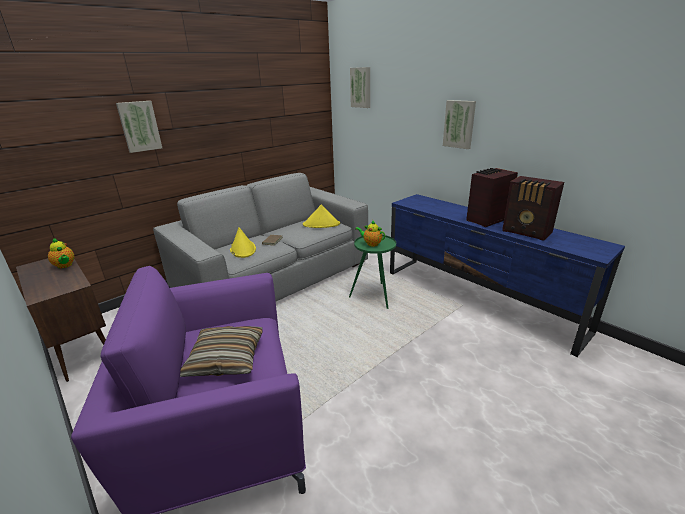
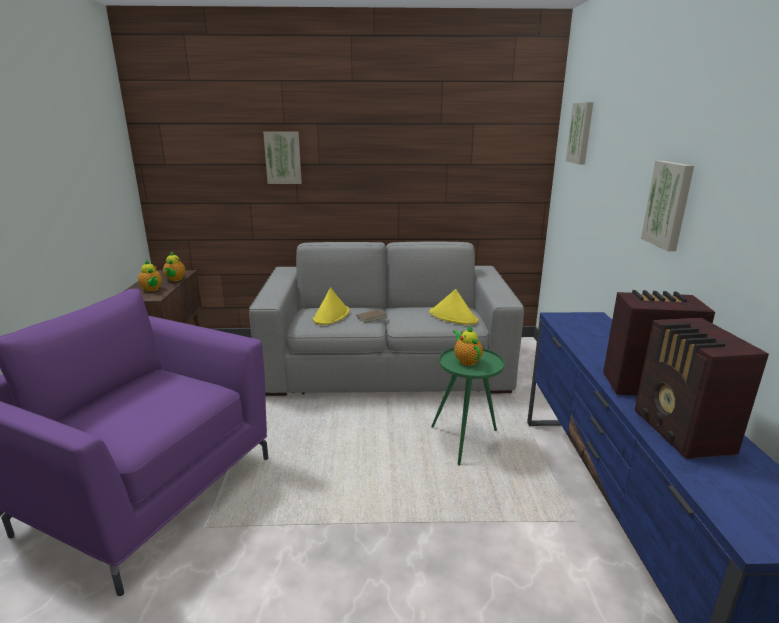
camera: 40 degrees right, 5 degrees down
pillow [180,326,262,377] -> none
none -> teapot [138,259,162,292]

